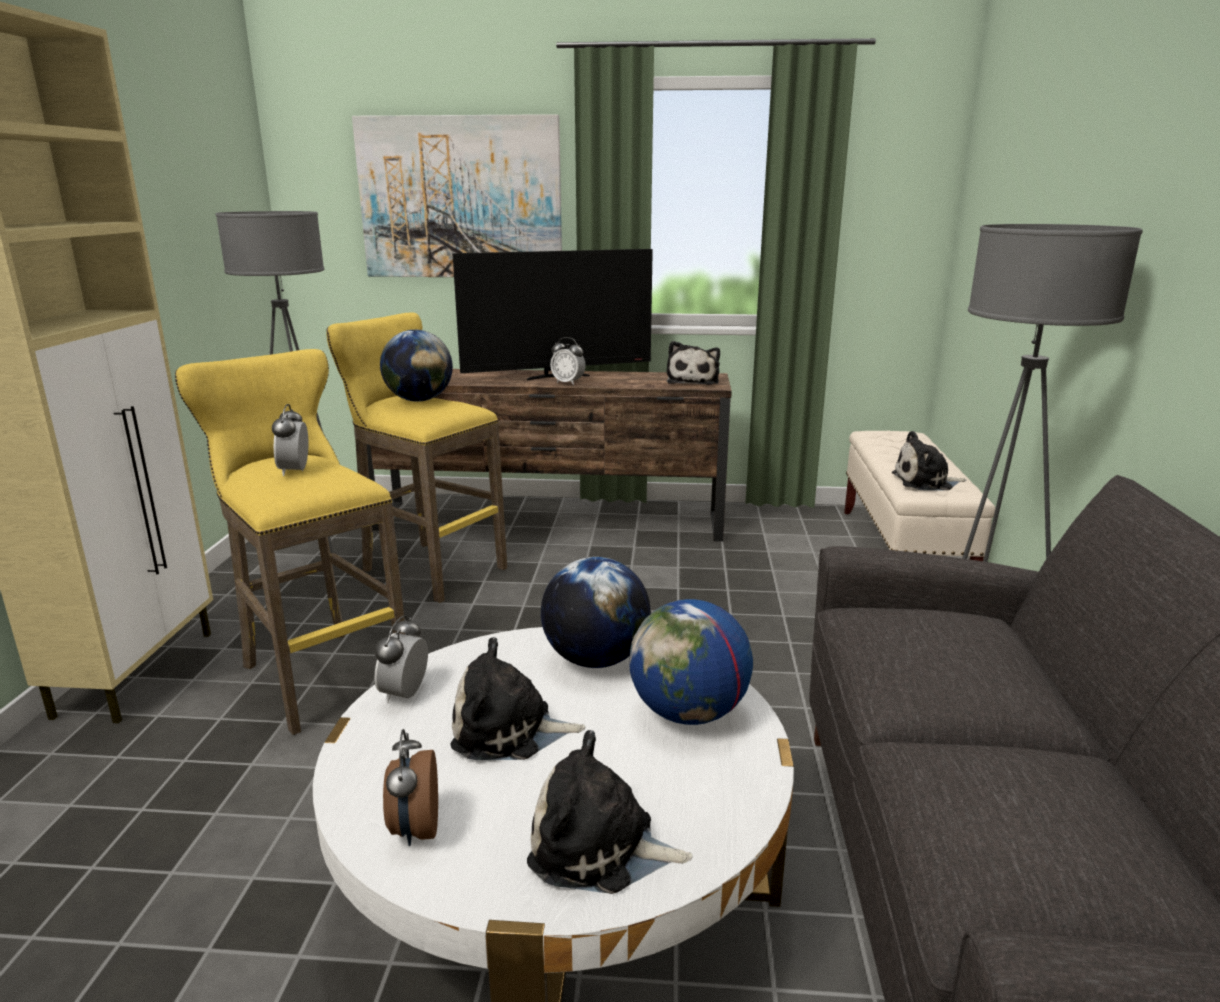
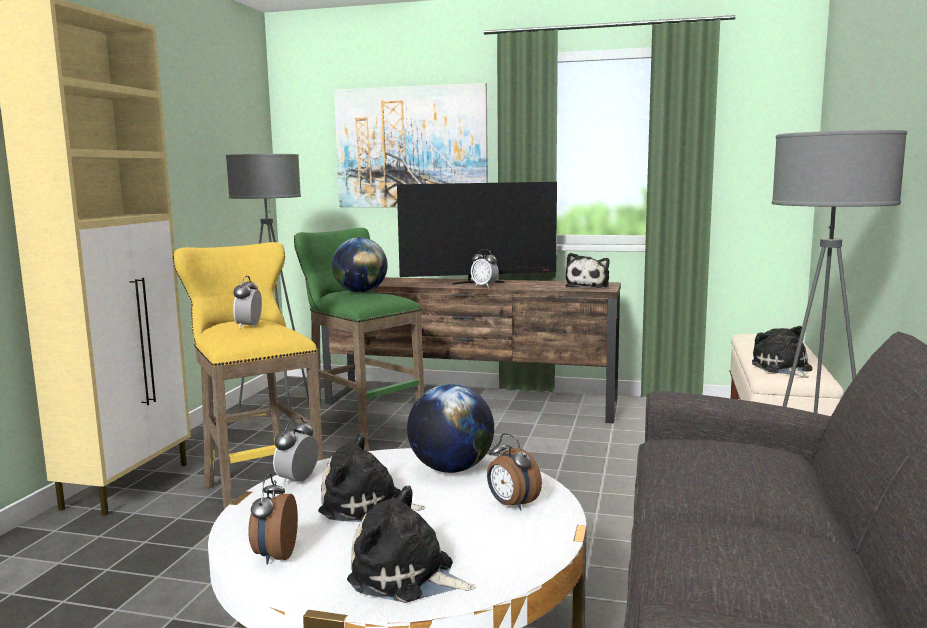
camera: 10 degrees right, 10 degrees down
yellow stool [326,313,507,603] -> green stool [294,228,424,451]
globe [629,599,753,725] -> alarm clock [487,433,542,511]
plush toy [892,431,967,490] -> plush toy turned 75 degrees clockwise [752,326,812,378]

